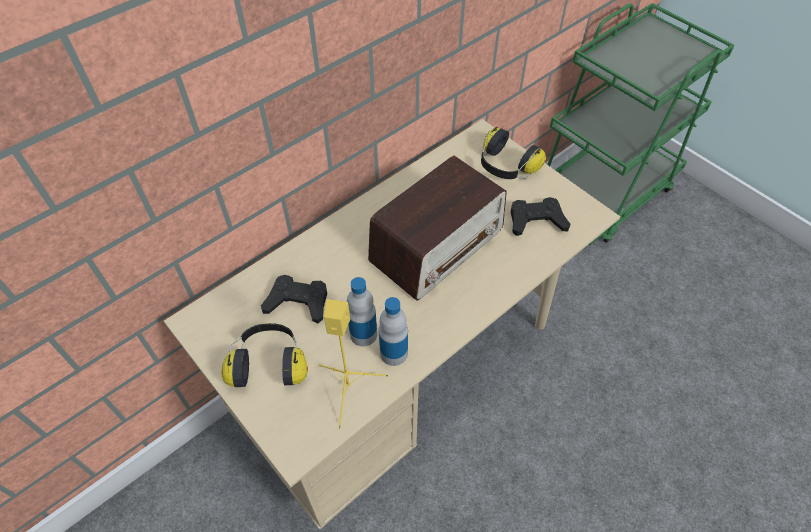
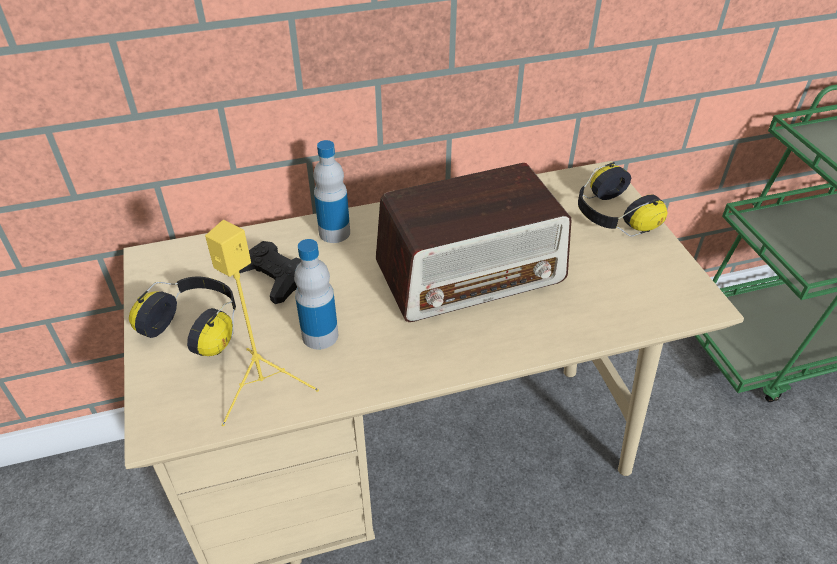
camera: 25 degrees right, 10 degrees down
bottle [379,297,408,366] -> bottle moved to [314,140,350,243]
black game controller [511,197,571,236] -> none

